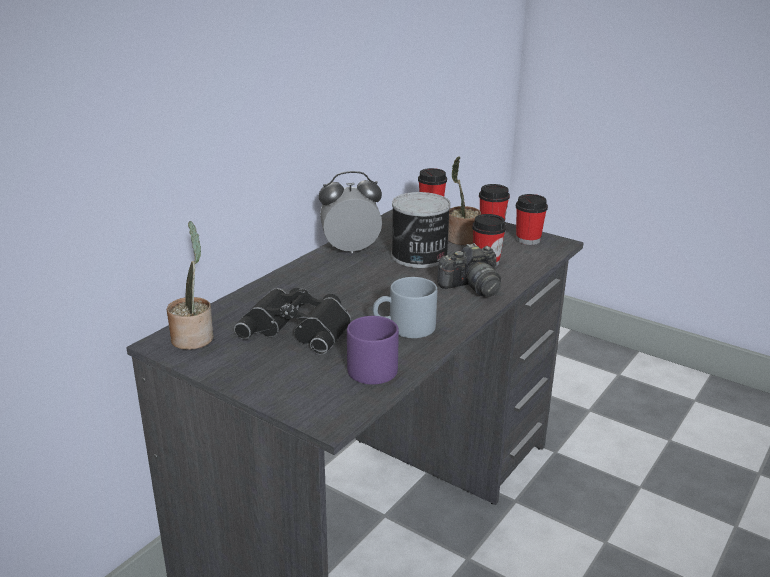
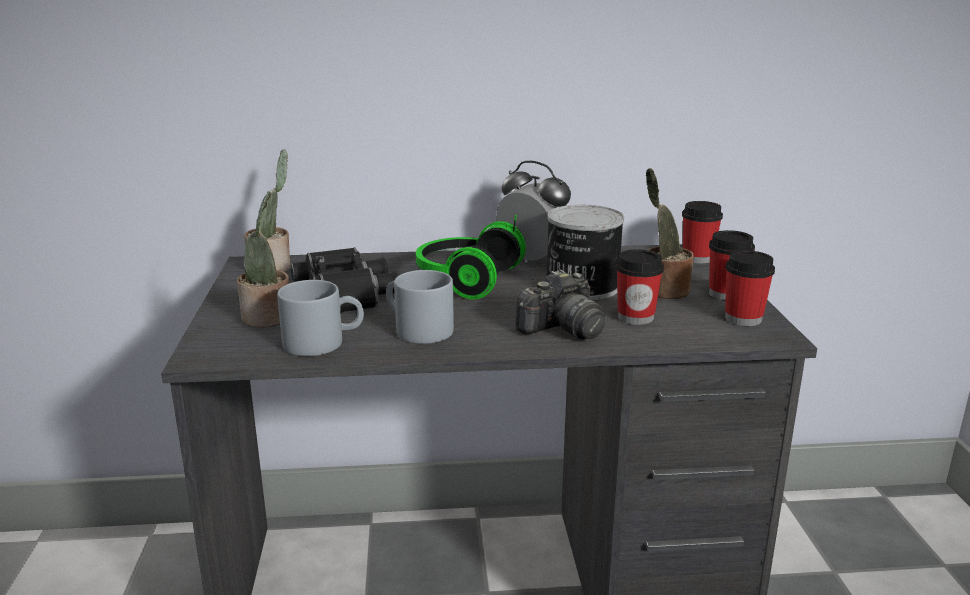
camera: 50 degrees right, 5 degrees down
purple mug [347,316,399,384] -> grey mug [277,280,364,356]
camera [437,243,501,297] -> camera turned 60 degrees counterclockwise [515,269,606,340]
none -> potted plant [237,191,289,327]
none -> headphones [416,215,526,300]

